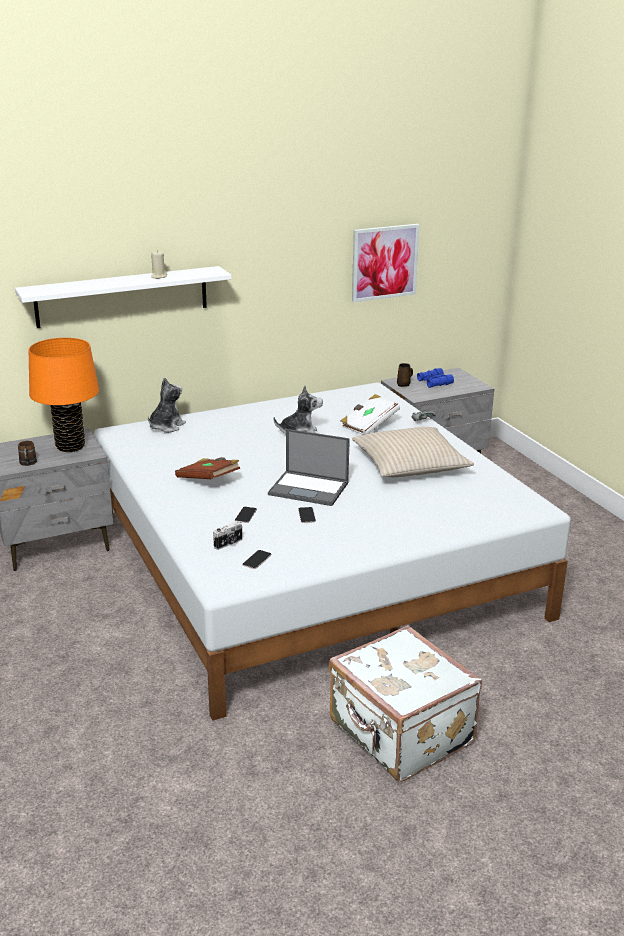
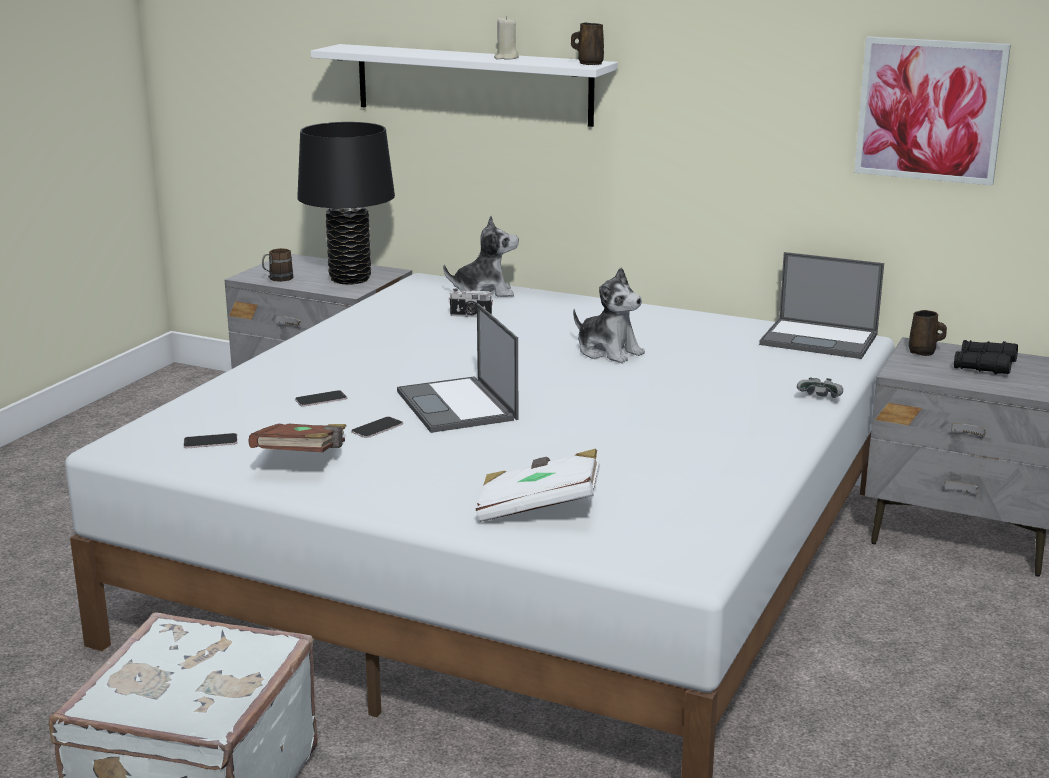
camera: 50 degrees right, 5 degrees down
orange table lamp [29,338,99,452] -> black table lamp [297,122,395,284]
brown book [175,457,240,479] -> brown book moved to [248,424,347,452]
camera [213,521,242,550] -> camera moved to [449,288,493,317]
white book [341,394,400,435] -> white book moved to [476,449,600,522]
beige pillow [352,427,474,477] -> none
blue binoculars [417,368,454,388] -> black binoculars [954,340,1018,374]
none -> brown mug [571,23,604,65]
none -> laptop [759,252,884,359]

